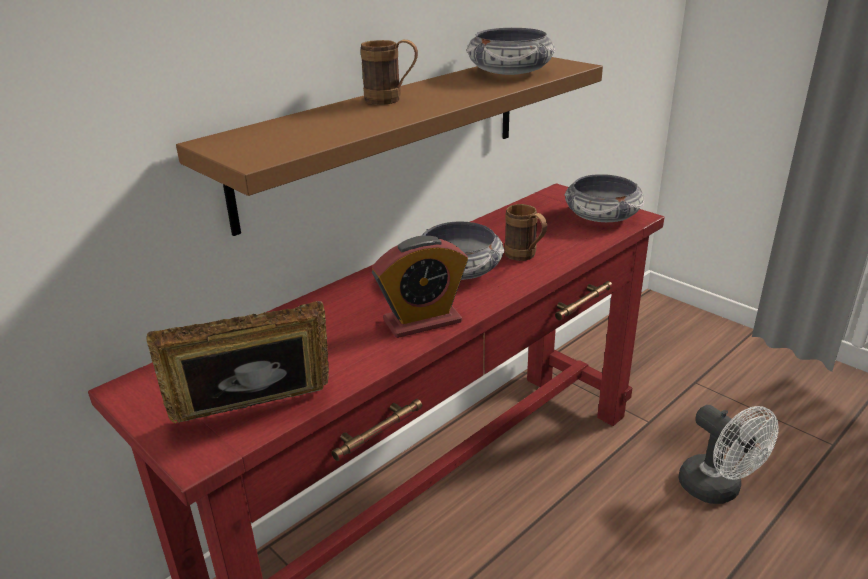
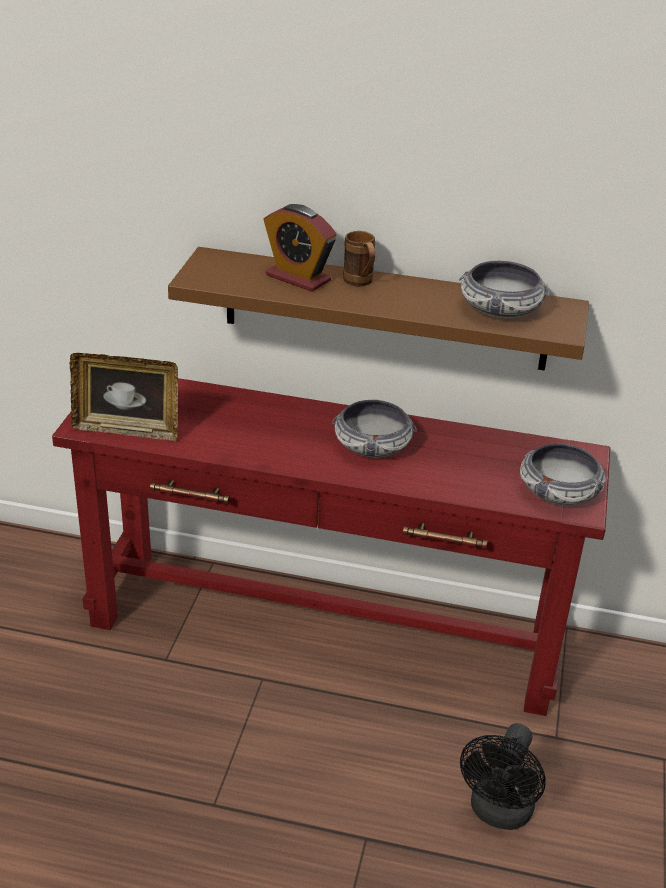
camera: 55 degrees right, 5 degrees up
picture frame [146,301,329,423] -> picture frame turned 150 degrees clockwise [69,353,178,441]
alarm clock [372,236,468,338] -> alarm clock moved to [264,204,337,292]
brown mug [505,204,547,261] -> none
white fan [679,405,778,504] -> black fan [460,723,546,830]

